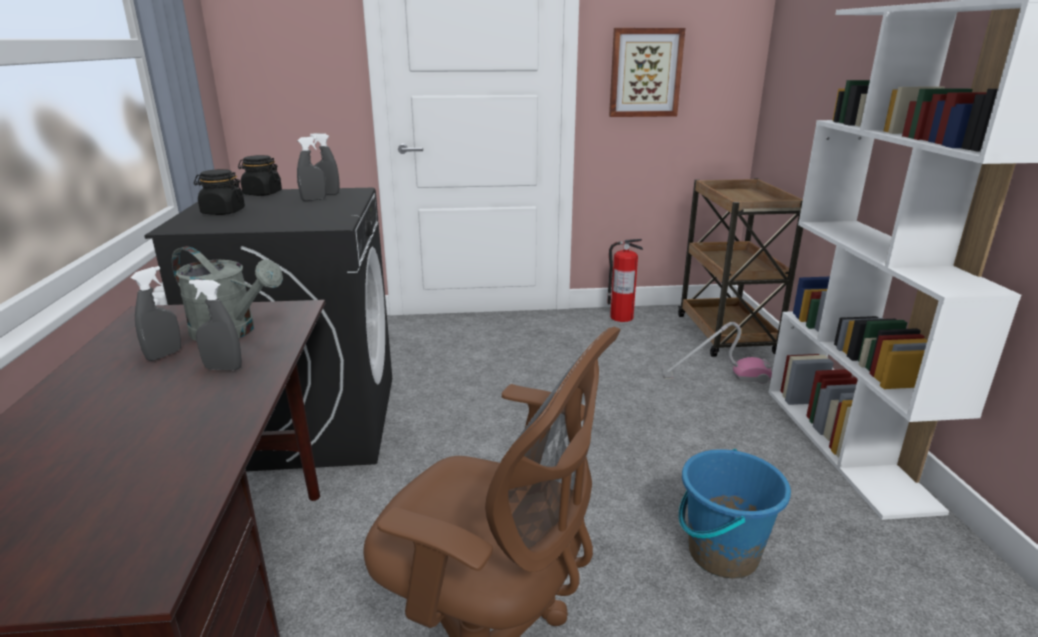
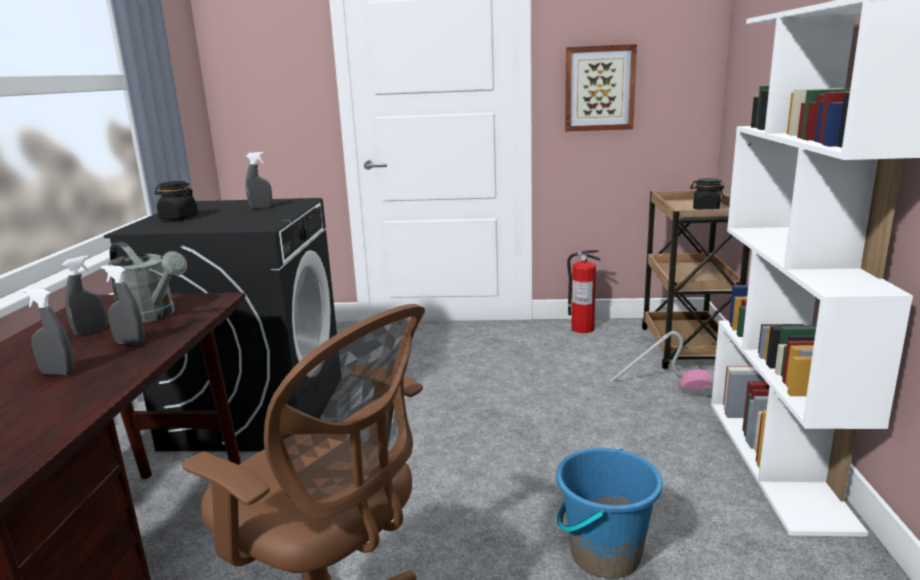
camera: 10 degrees right, 5 degrees down
black jar [238,155,282,196] -> black jar moved to [690,178,724,209]
grey spray bottle [310,133,340,195] -> grey spray bottle moved to [22,288,75,375]

